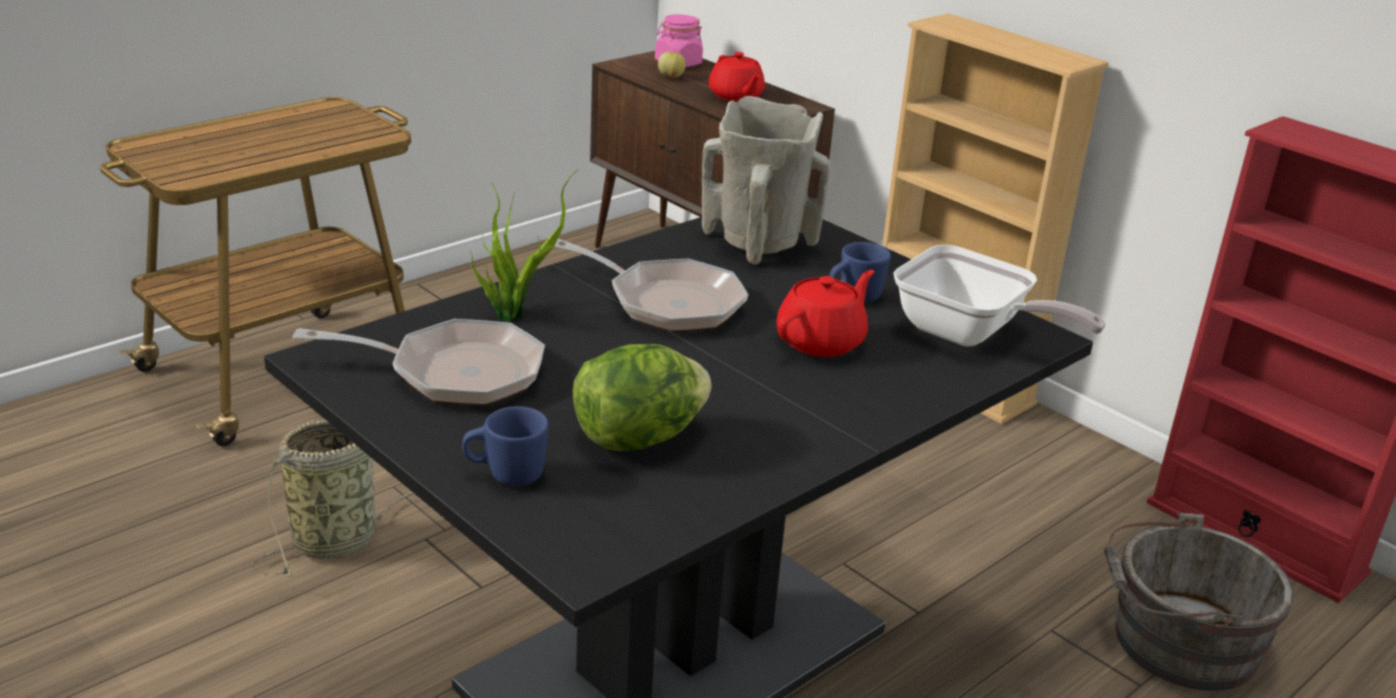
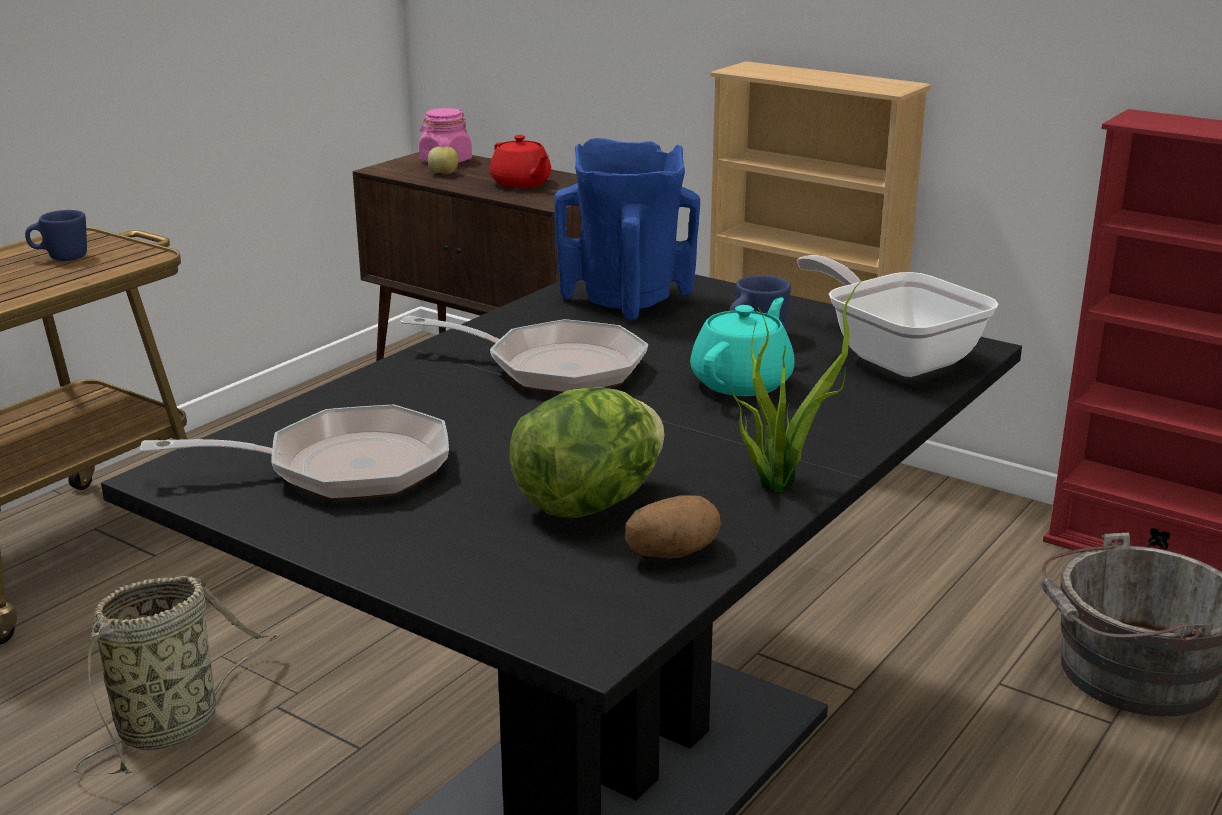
camera: 10 degrees left, 5 degrees down
blue mug [462,406,549,486] -> blue mug moved to [25,210,87,261]
potted plant [469,169,579,322] -> potted plant moved to [731,275,867,492]
beige vase [702,96,831,265] -> blue vase [554,138,700,321]
red teapot [776,270,874,357] -> turquoise teapot [690,298,795,396]
frying pan [893,245,1105,347] -> frying pan turned 150 degrees counterclockwise [797,255,998,377]
none -> potato [625,496,721,559]

